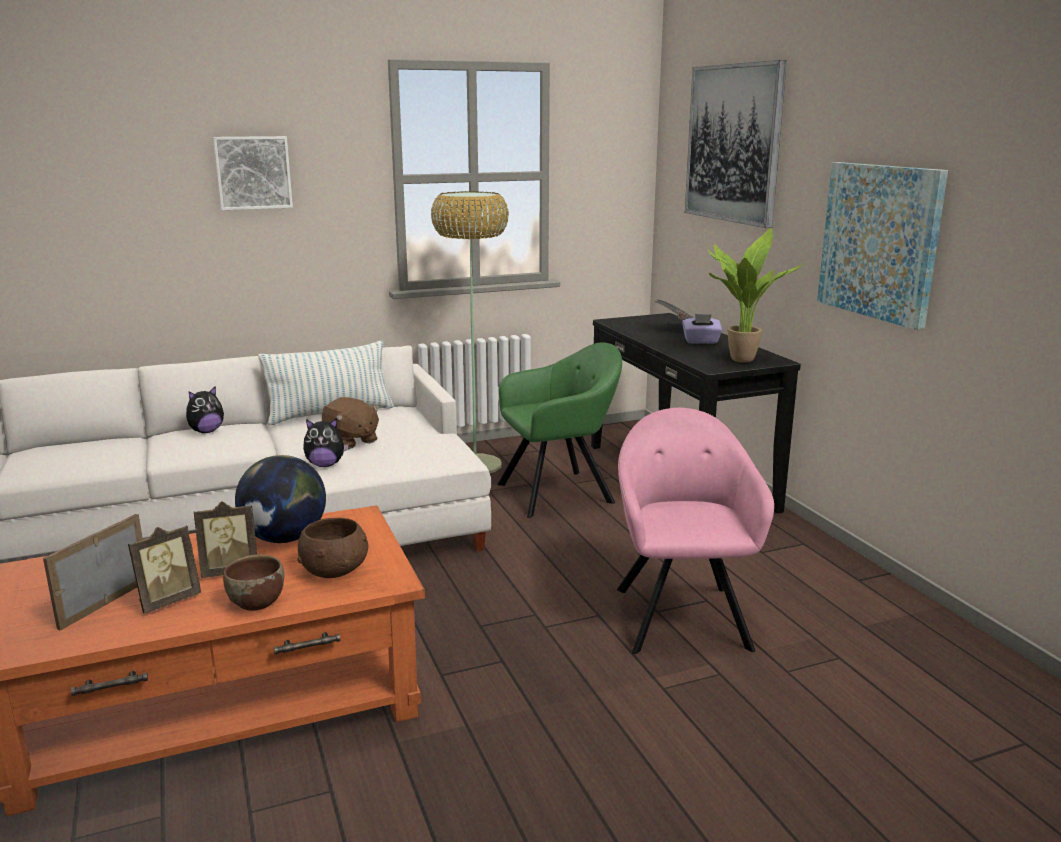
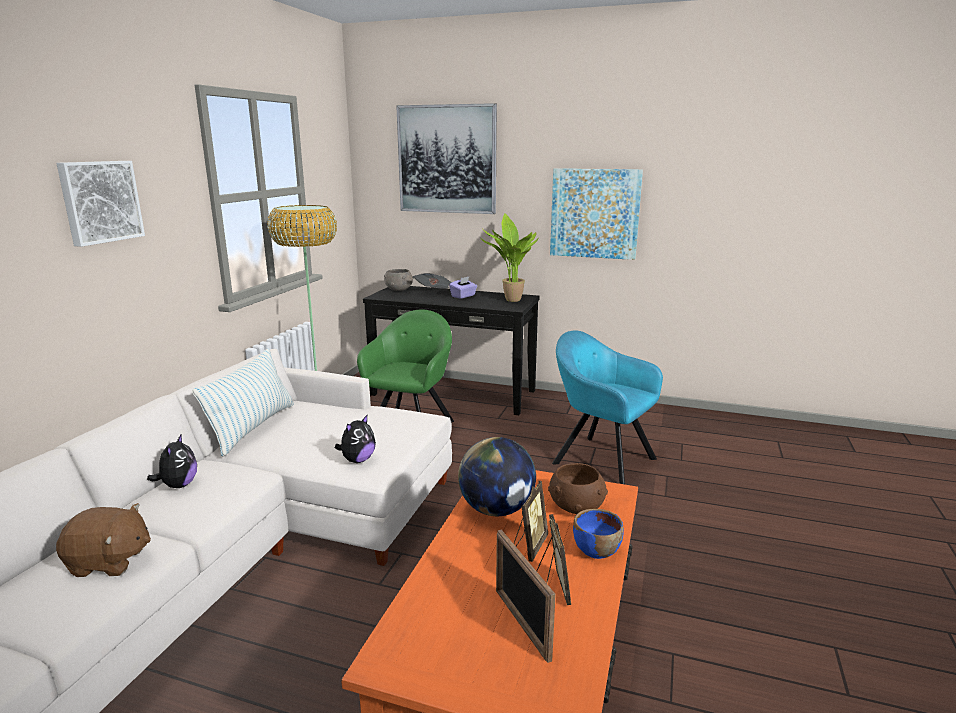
camera: 50 degrees left, 0 degrees up
brown bowl [223,555,284,611] -> blue bowl [573,509,624,559]
brown plush toy [322,397,380,449] -> brown plush toy moved to [56,503,151,577]
pink armchair [617,408,774,654] -> turquoise armchair [552,331,663,484]
none -> grey bowl [384,269,413,291]

